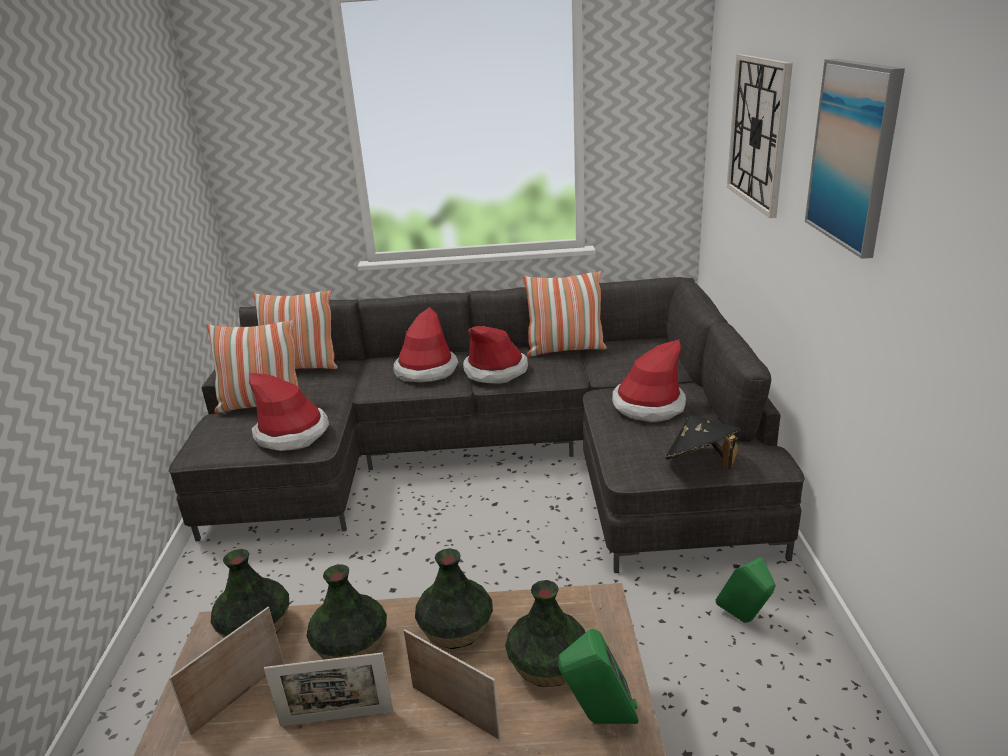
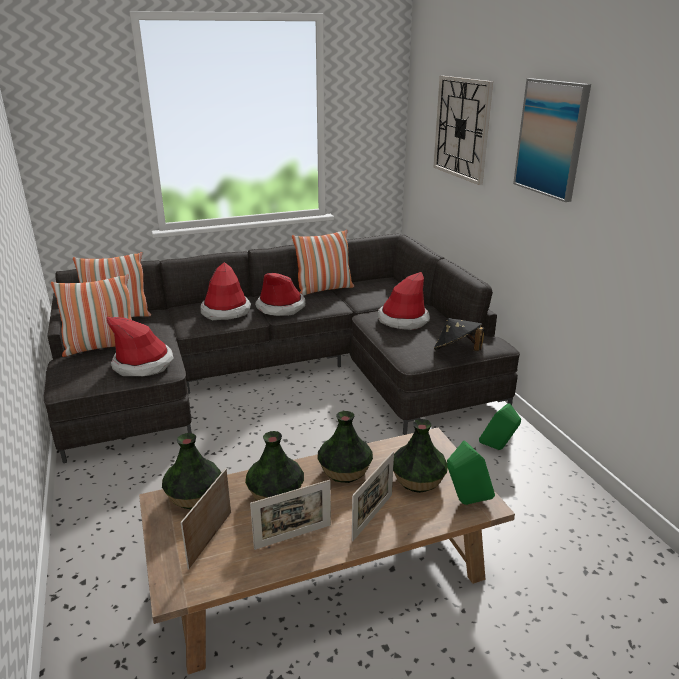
camera: 20 degrees left, 0 degrees up
picture frame [404,629,500,740] -> picture frame turned 105 degrees clockwise [352,452,394,541]

